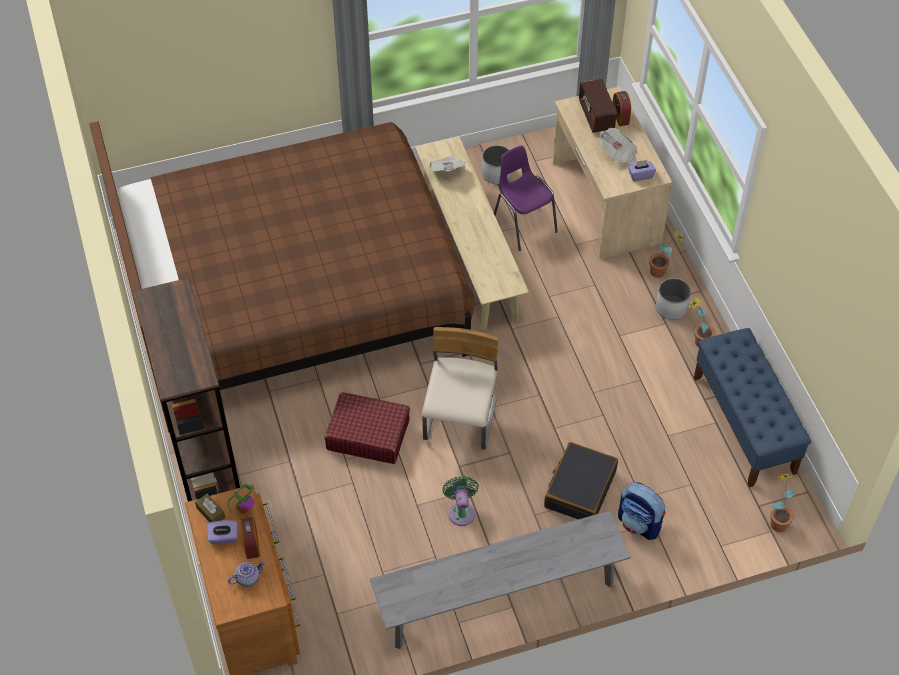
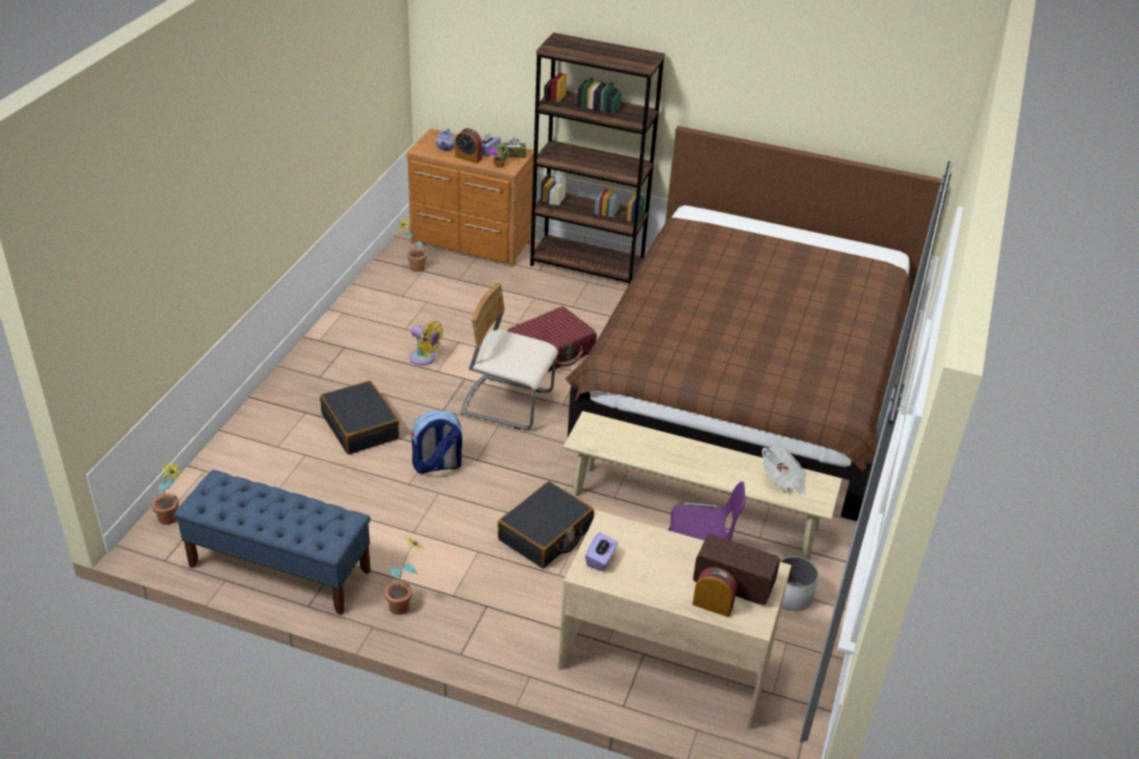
camera: 125 degrees right, 15 degrees down
grey bench [370,511,631,649] -> none
beige chair [422,327,499,450] -> beige chair turned 150 degrees clockwise [460,283,558,430]
green fan [442,476,479,526] -> yellow fan [409,321,443,366]
newspaper [600,128,637,164] -> none
backpack [618,482,666,540] -> backpack moved to [411,410,462,474]
potted plant [649,229,685,278] -> potted plant moved to [397,217,427,272]
white planter [656,278,691,320] -> none
none -> black suitcase [498,481,594,568]

